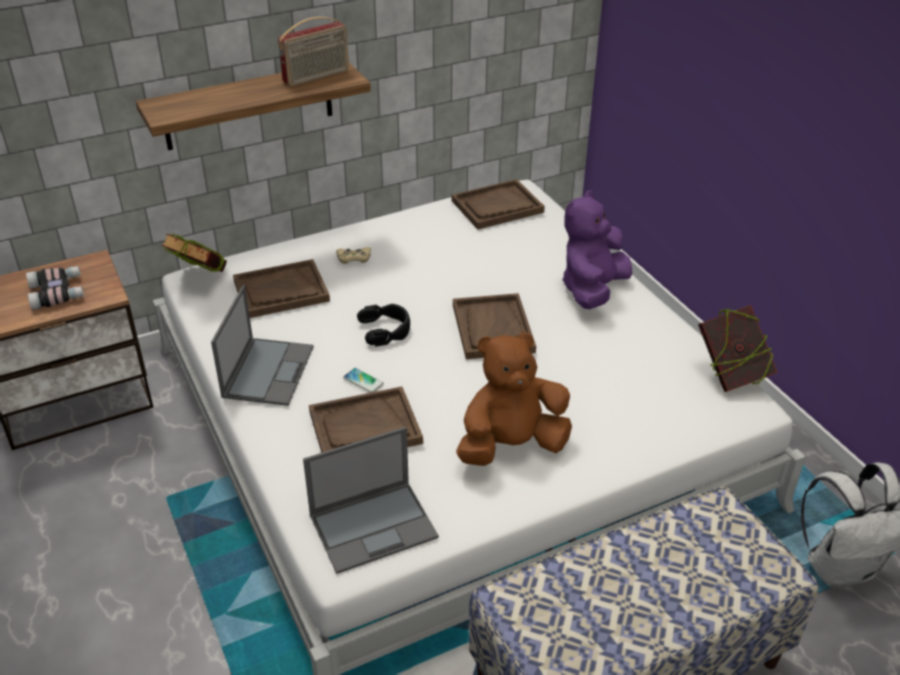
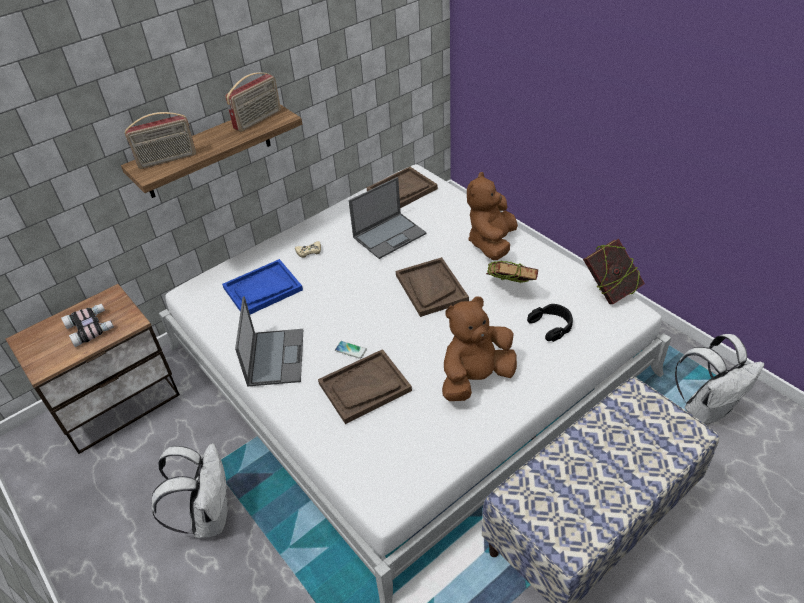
camera: 10 degrees left, 5 degrees up
book [161,233,227,272] -> book moved to [486,261,538,283]
brown tray [233,259,330,318] -> blue tray [222,259,303,314]
laptop [303,427,439,574] -> laptop moved to [348,177,427,259]
black headphones [357,304,410,347] -> black headphones moved to [527,304,573,342]
purple plush toy [562,190,632,309] -> brown plush toy [467,172,518,260]
none -> radio [125,112,196,169]
none -> white backpack [152,443,229,538]

